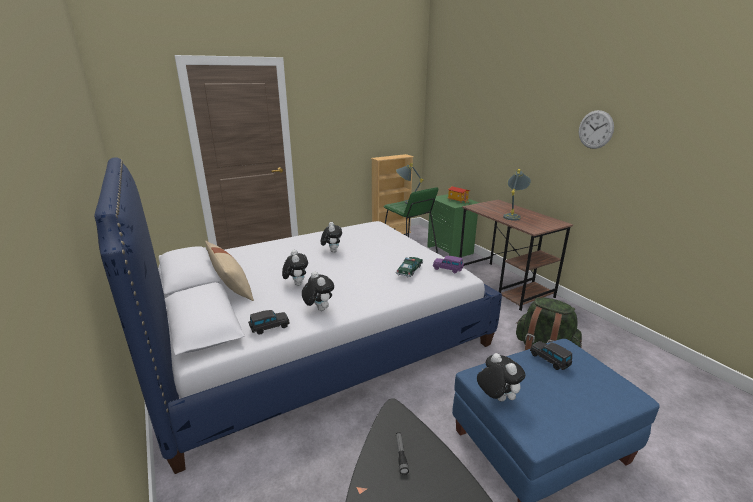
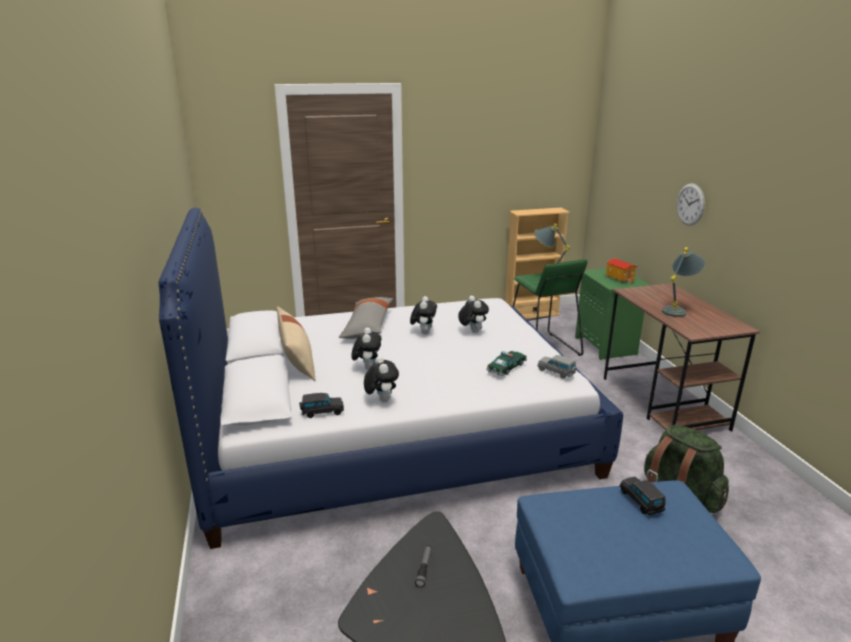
camera: 15 degrees right, 0 degrees up
purple toy car [433,256,464,273] -> grey toy car [538,355,576,379]
plush toy [477,353,526,401] -> plush toy moved to [458,296,489,333]
wall clock [579,110,614,149] -> wall clock moved to [677,183,705,226]
none -> grey pillow [339,297,393,339]

